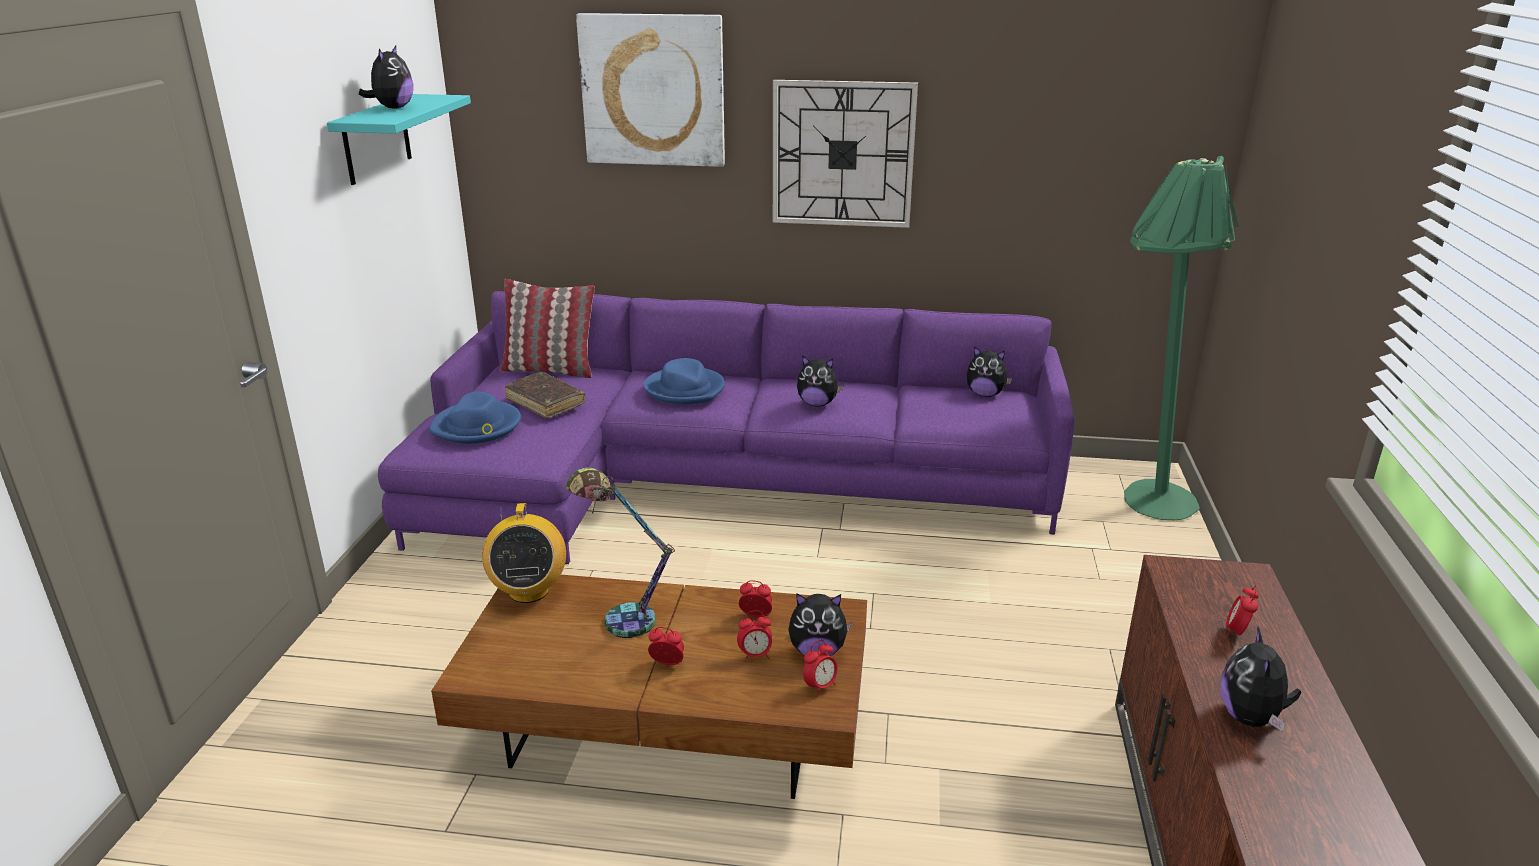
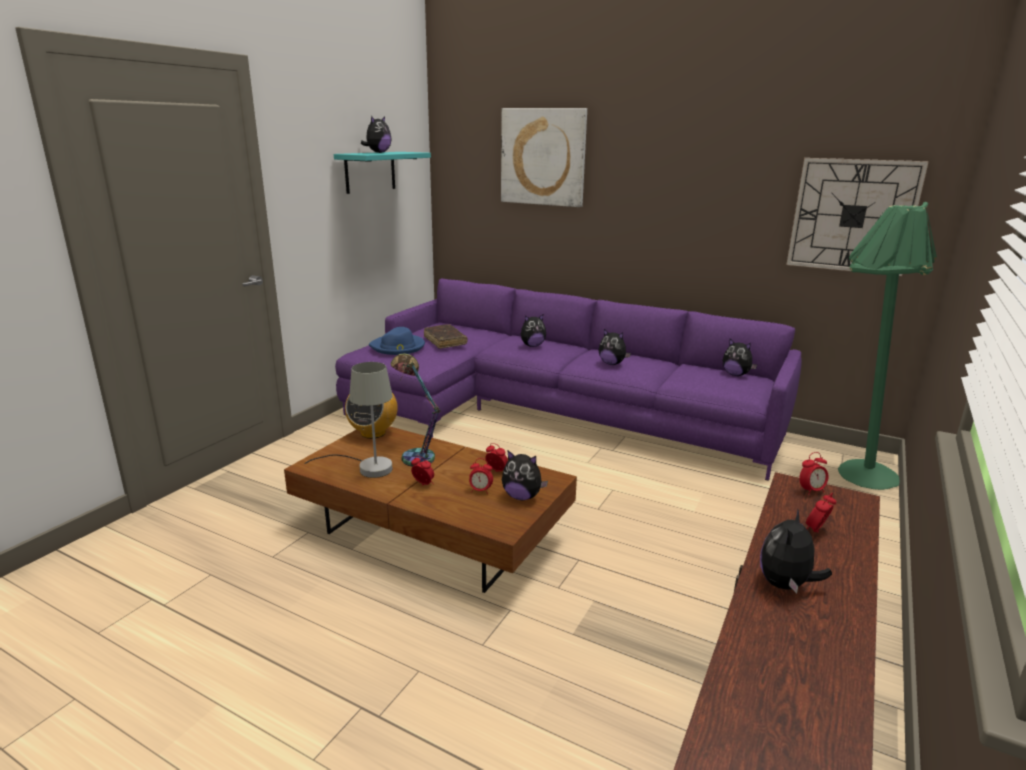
camera: 20 degrees right, 5 degrees down
pillow [500,279,595,378] -> none
blue hat [643,358,725,405] -> plush toy [521,314,546,347]
wall clock [773,80,918,228] -> wall clock moved to [786,158,929,276]
alarm clock [803,640,838,696] -> alarm clock moved to [799,452,828,495]
none -> grey table lamp [304,362,393,478]

